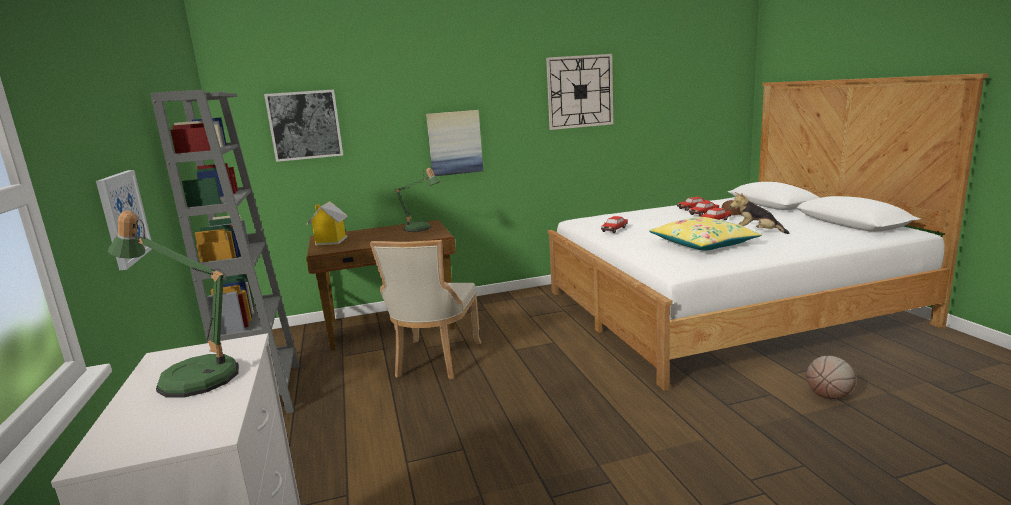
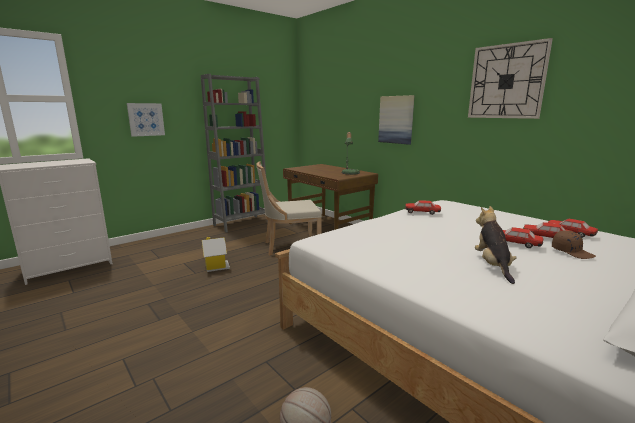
camera: 65 degrees right, 0 degrees up
table lamp [108,211,239,397] -> none
picture [264,89,343,162] -> none
toy house [307,201,348,245] -> toy house moved to [202,237,230,272]
yellow pillow [649,217,762,251] -> none

